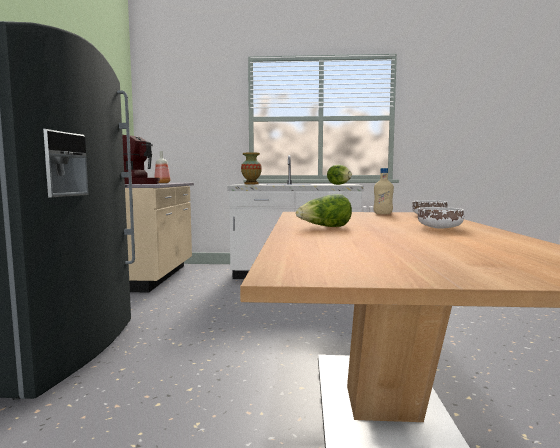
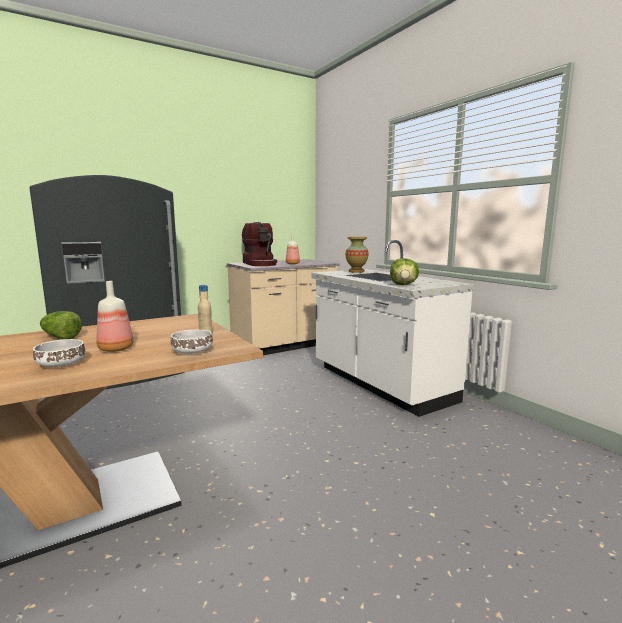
camera: 55 degrees right, 5 degrees up
none -> bottle [96,281,134,352]

